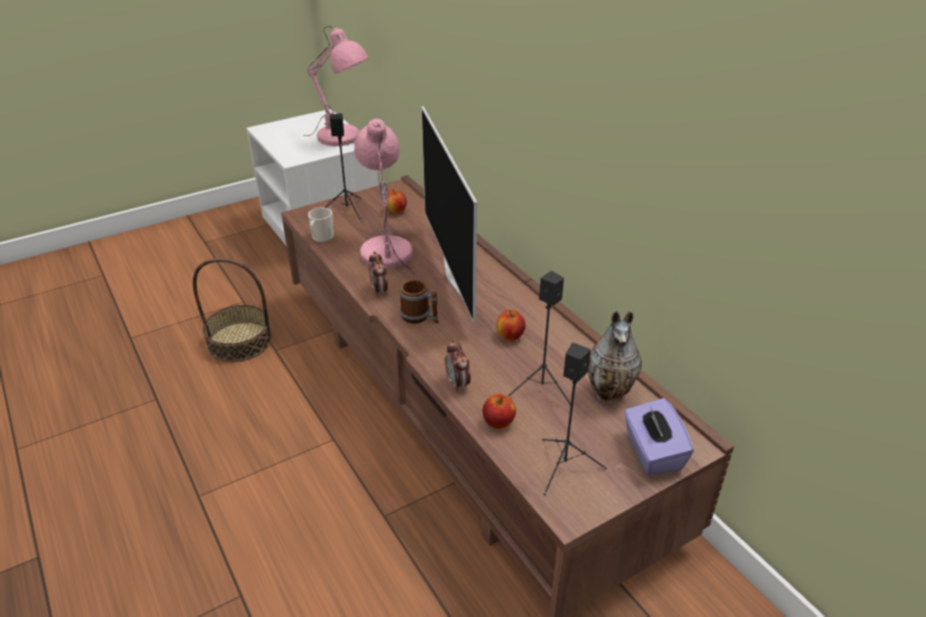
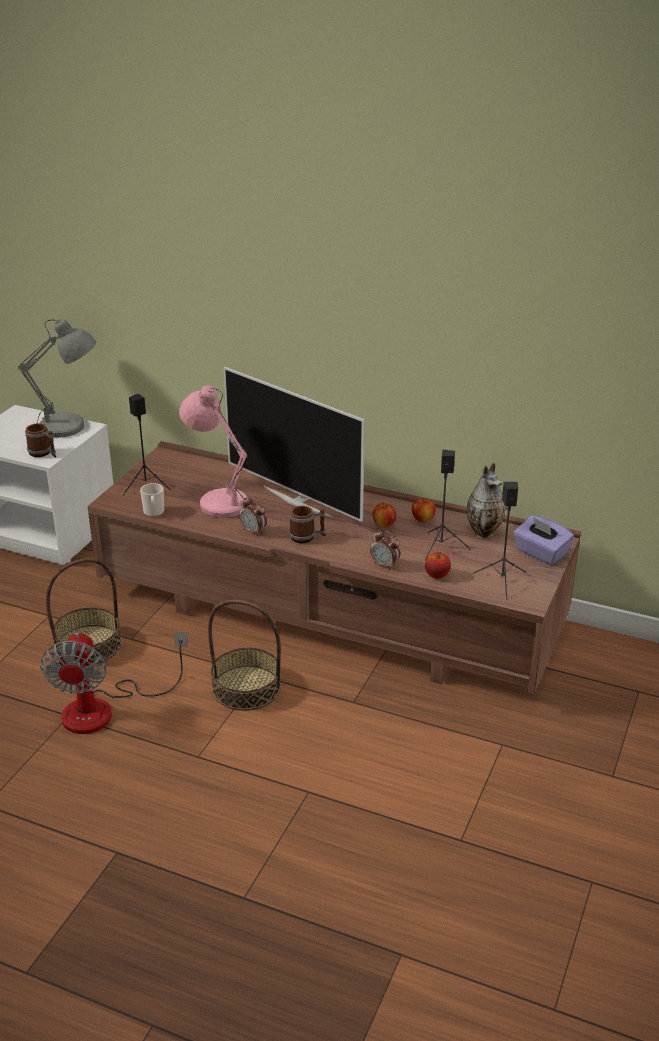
camera: 35 degrees left, 5 degrees down
pink table lamp [303,26,369,146] -> grey table lamp [18,319,96,437]
apple [385,189,407,214] -> apple moved to [412,498,436,523]
none -> mug [25,423,56,457]
none -> fan [40,632,188,734]
none -> basket [208,600,281,711]

